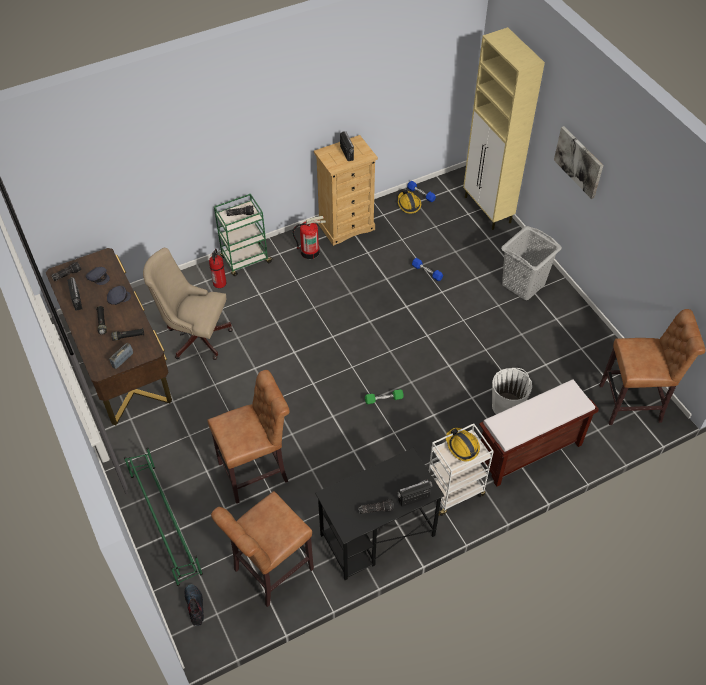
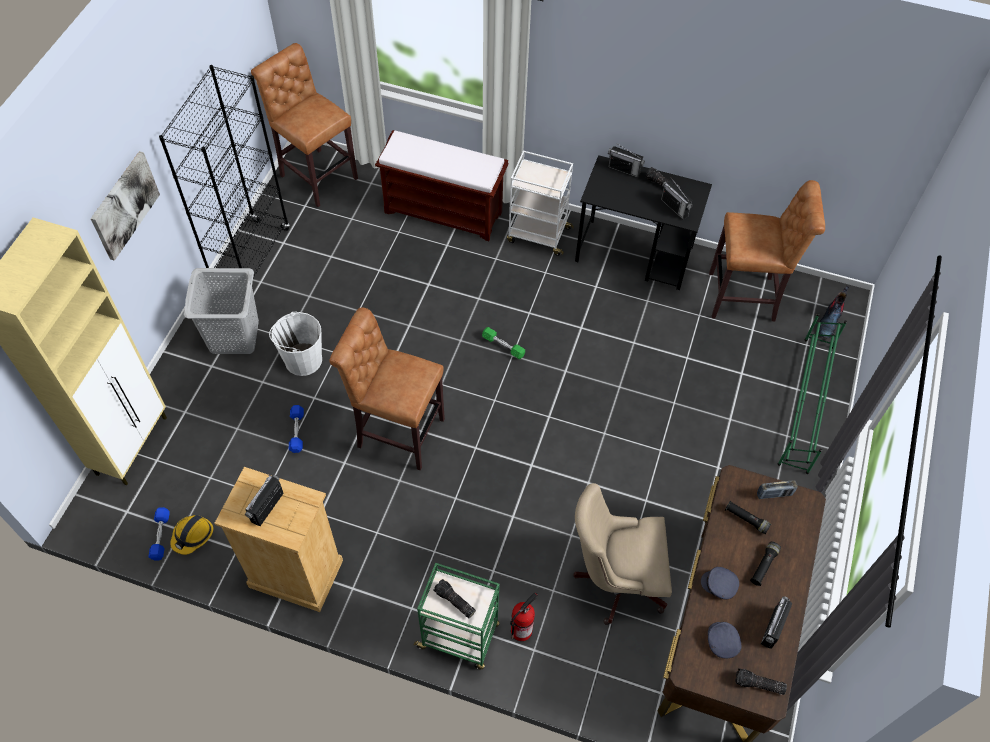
camera: 135 degrees left, 5 degrees up
beige office chair [143,248,233,360] -> beige office chair turned 120 degrees clockwise [573,483,672,625]
brown stool [207,370,290,504] -> brown stool moved to [329,307,445,470]
fire extinguisher [292,216,326,259] -> none
hard hat [446,428,480,461] -> none
white bucket [492,368,532,414] -> white bucket moved to [269,312,322,376]
none -> black bookcase [159,65,290,278]
none -> radio [661,177,693,219]

